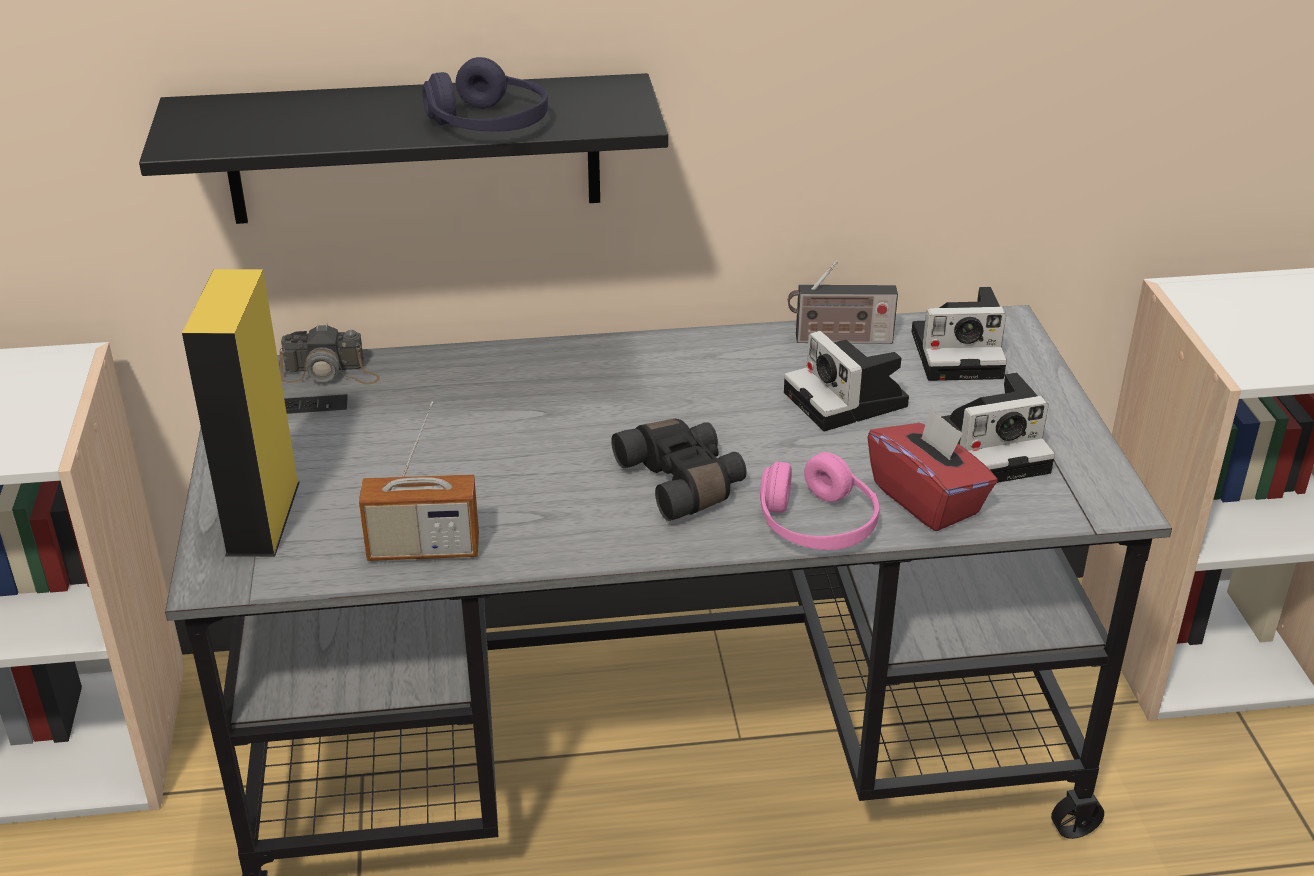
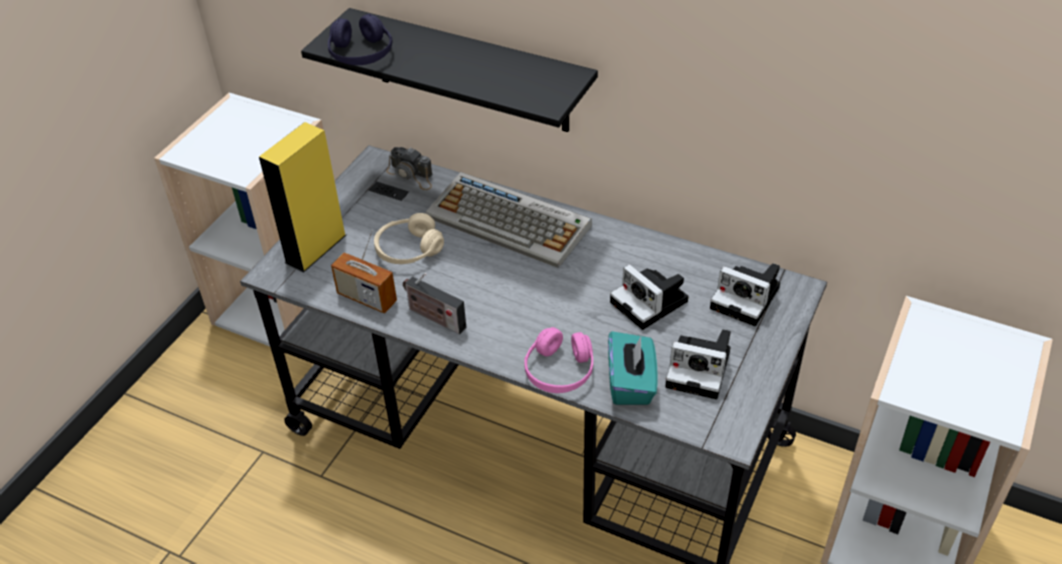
camera: 35 degrees right, 10 degrees up
purple headphones [422,57,548,132] -> purple headphones moved to [328,14,393,65]
black binoculars [611,419,747,521] -> none
camera [784,331,909,431] -> camera turned 45 degrees counterclockwise [610,264,688,330]
radio [788,261,898,344] -> radio moved to [403,273,466,335]
red tissue box [867,408,998,531] -> turquoise tissue box [608,331,658,405]
none -> beige headphones [374,213,444,264]
none -> keyboard [425,172,592,268]

